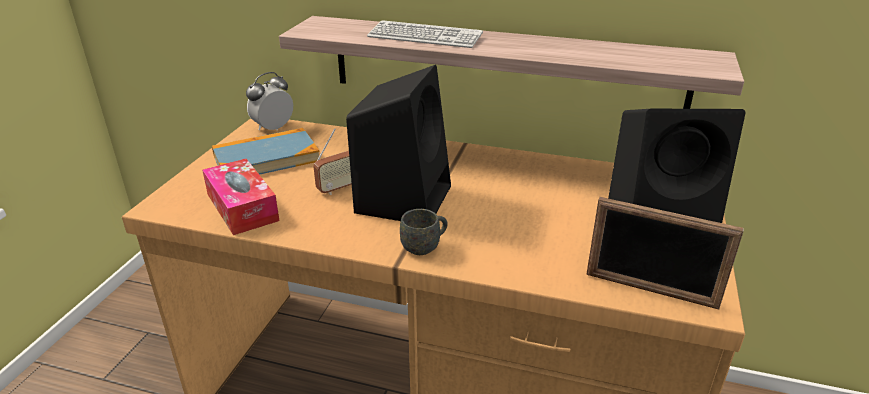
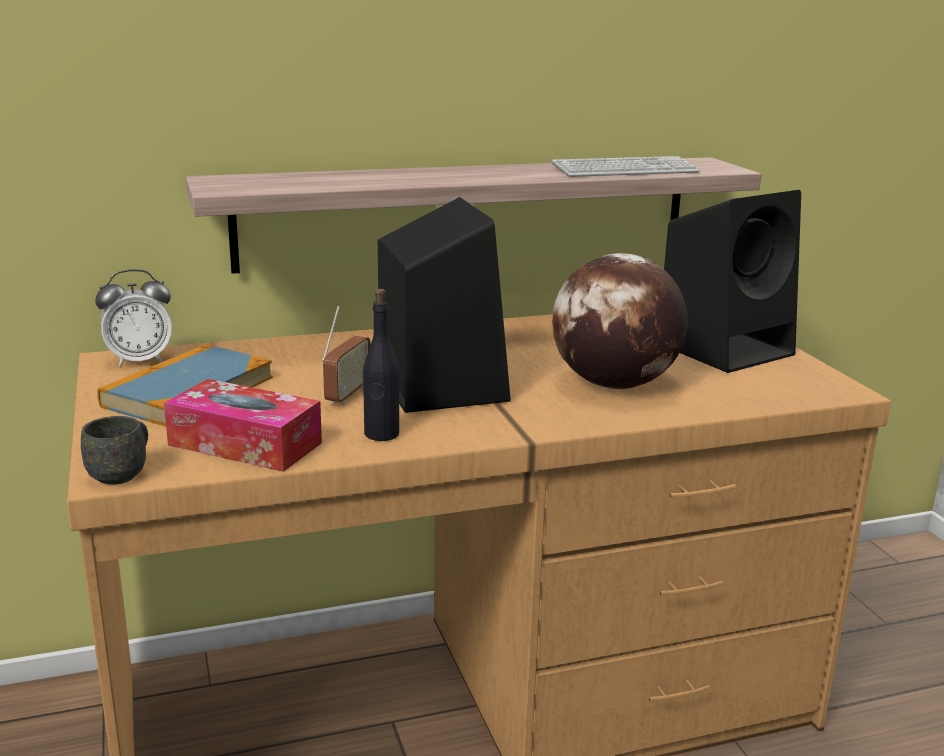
camera: 35 degrees left, 10 degrees down
alarm clock [246,72,293,130] -> alarm clock turned 120 degrees counterclockwise [95,269,172,367]
keyboard [367,20,483,48] -> keyboard moved to [552,156,699,177]
grey mug [400,209,448,255] -> grey mug moved to [81,416,148,485]
picture frame [586,197,744,310] -> none
none -> black bottle [363,289,399,441]
none -> globe [552,253,688,389]

